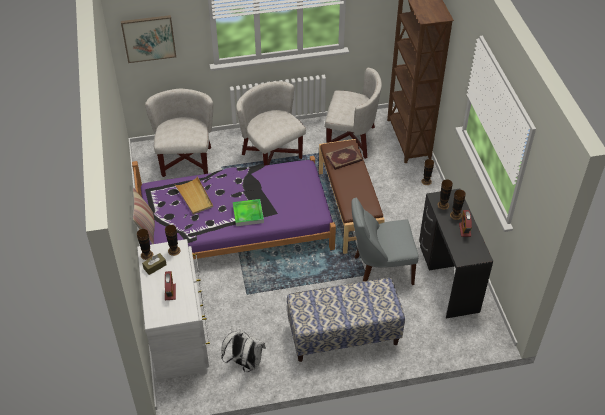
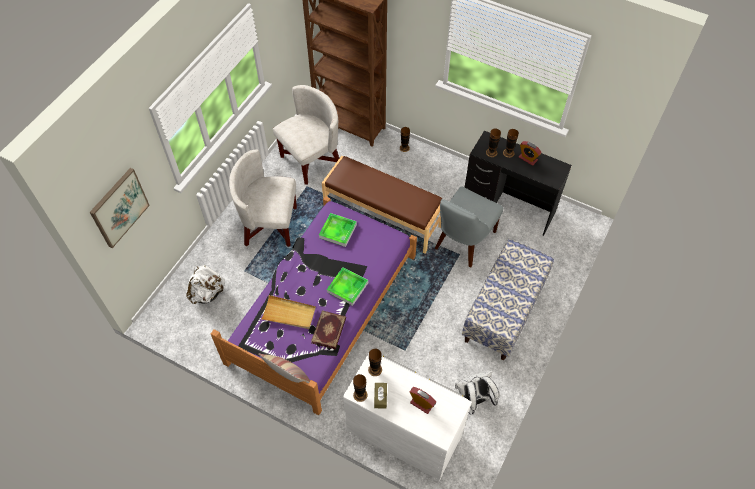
camera: 50 degrees left, 10 degrees up
white armchair [145,89,213,177] -> white backpack [186,265,225,304]
book [326,145,362,170] -> book moved to [311,310,346,349]
none -> tray [319,213,357,247]

